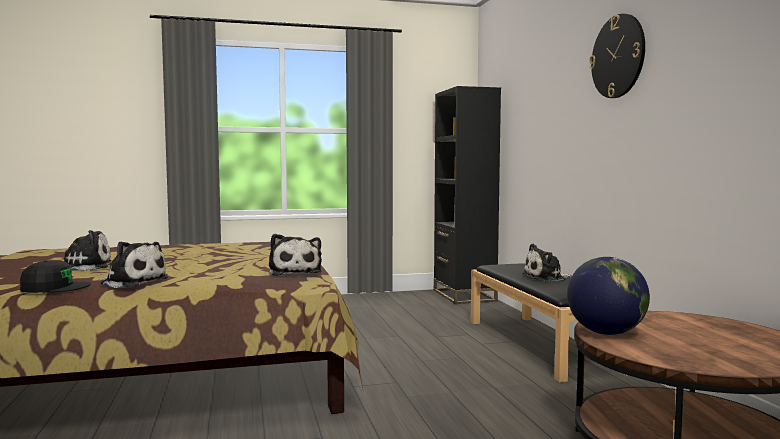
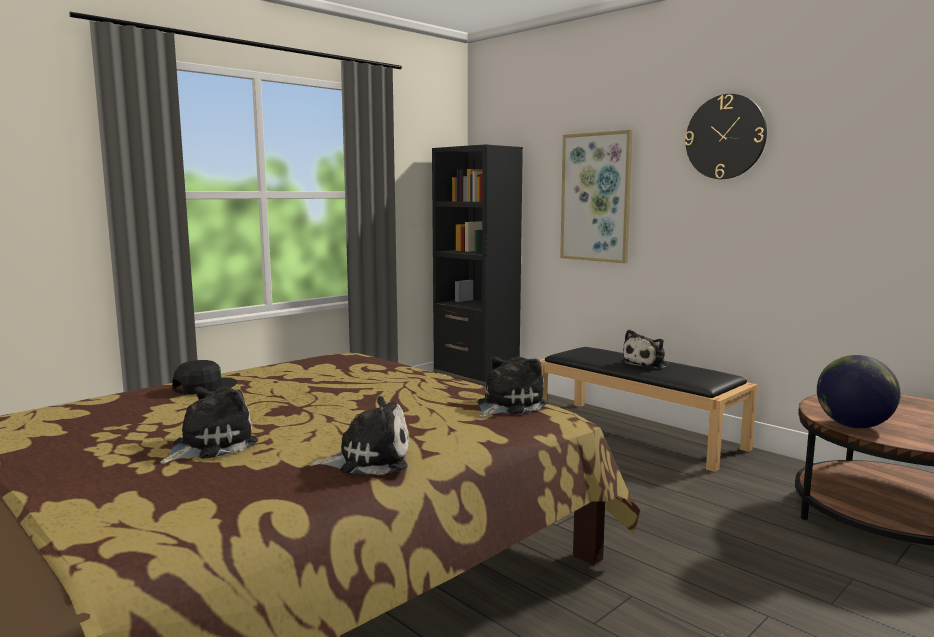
camera: 30 degrees left, 5 degrees up
black cap [20,261,91,293] -> black cap moved to [172,360,237,395]
plush toy [269,234,322,276] -> plush toy turned 90 degrees counterclockwise [477,357,547,418]
none -> picture [560,130,633,263]

